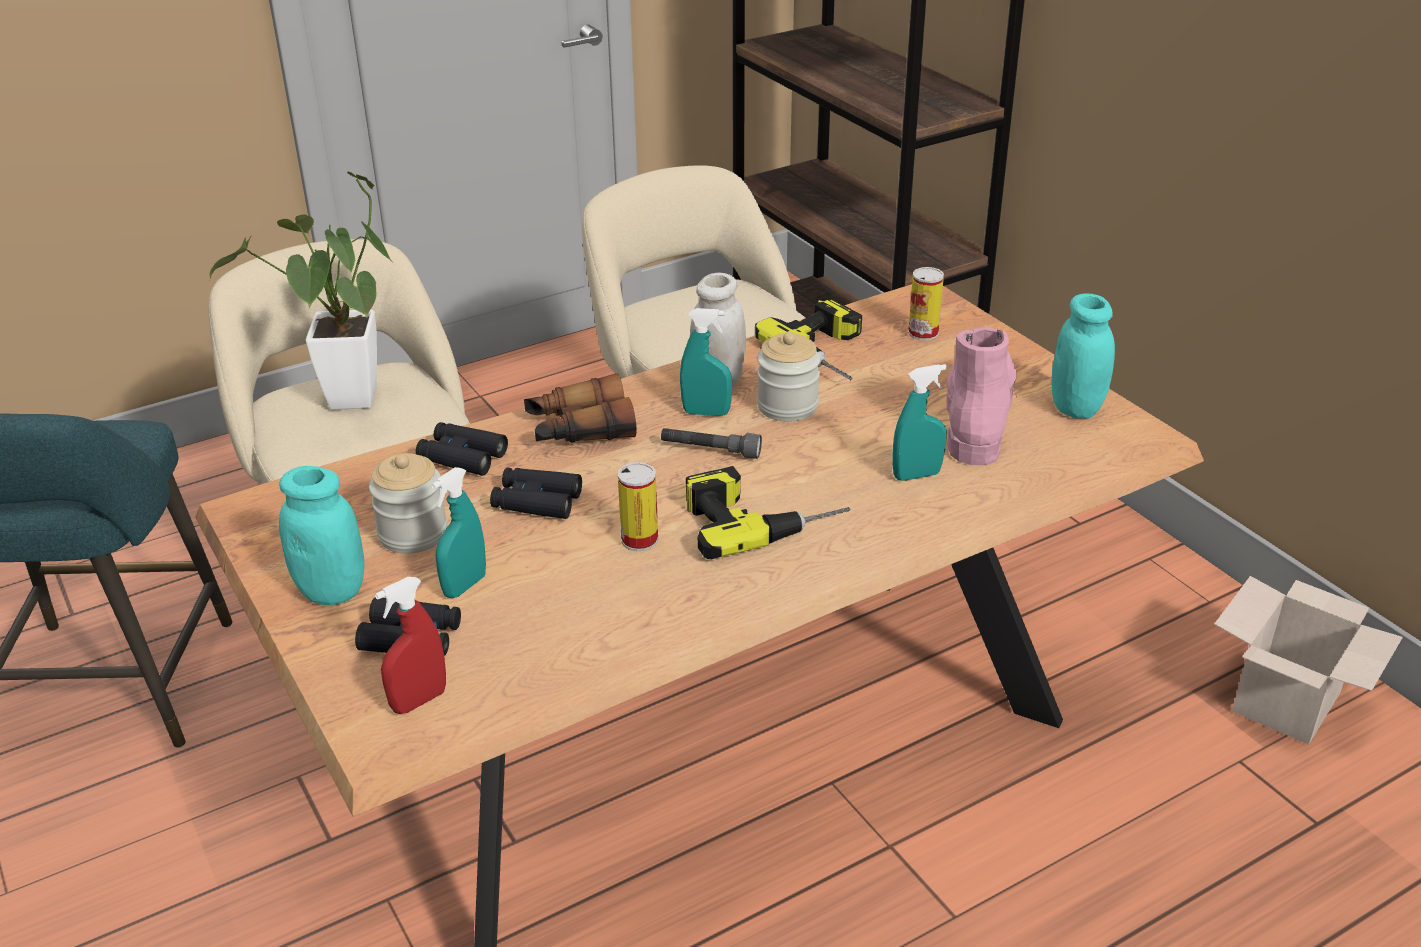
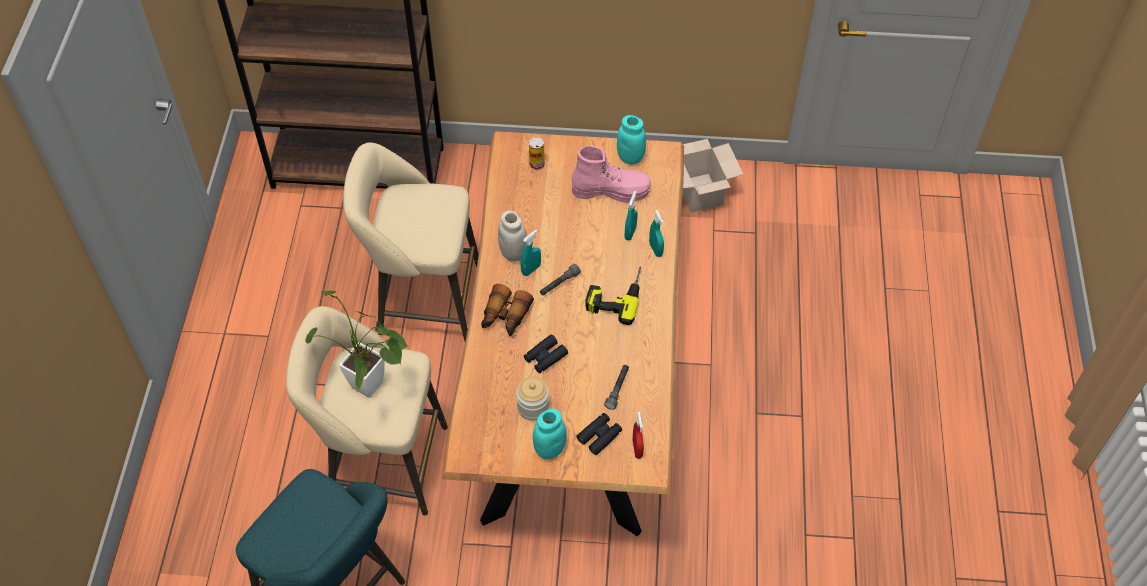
camera: 55 degrees left, 20 degrees up
black binoculars [416,422,508,476] -> none
turquoise spray bottle [431,467,486,598] -> turquoise spray bottle moved to [649,210,664,257]
can [618,462,658,551] -> none
power drill [755,299,862,380] -> none
jar [757,332,820,422] -> none
pink boot [947,327,1017,465] -> pink boot turned 135 degrees clockwise [572,145,651,203]
none -> grey flashlight [604,365,629,410]

